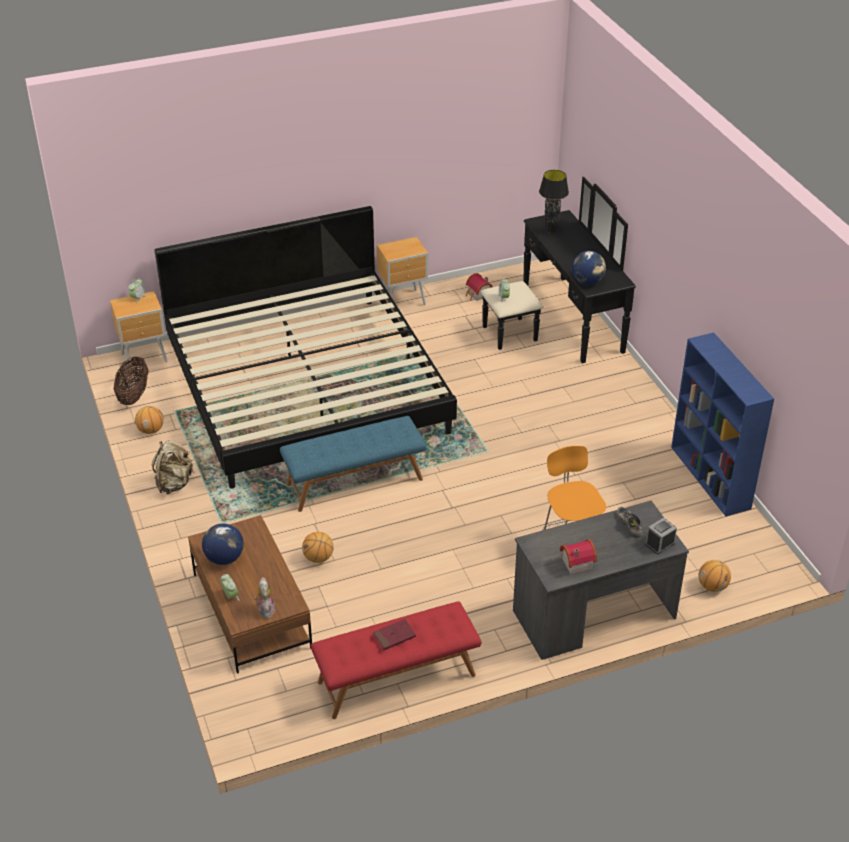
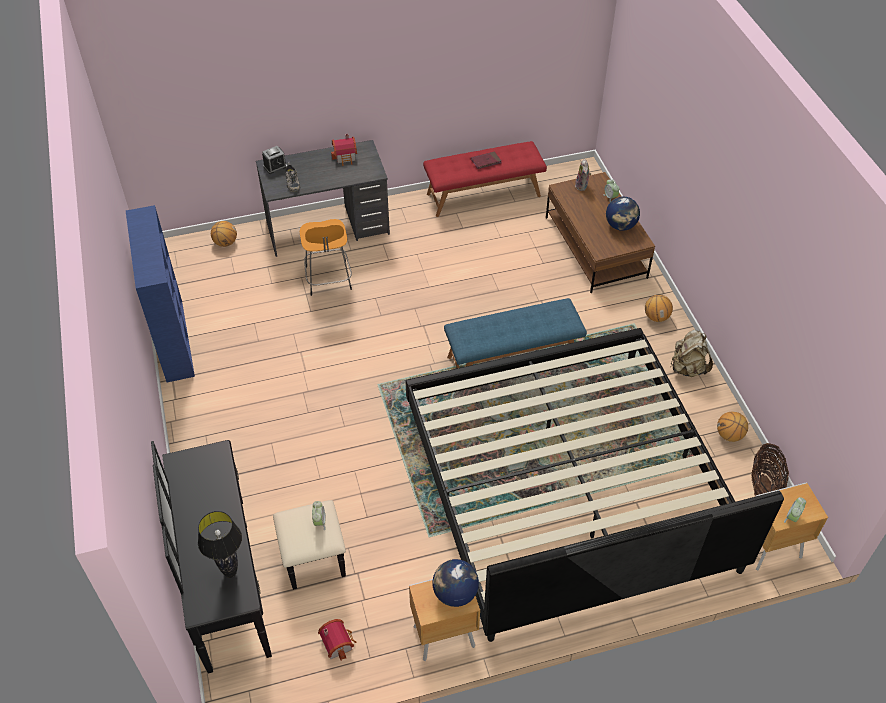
camera: 175 degrees left, 10 degrees up
basketball [302,532,333,563] -> basketball moved to [645,295,673,322]
globe [572,251,606,285] -> globe moved to [432,559,479,607]

